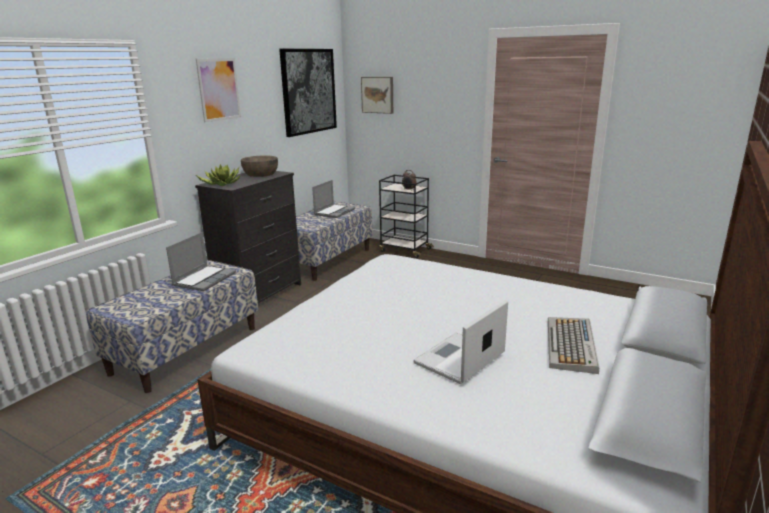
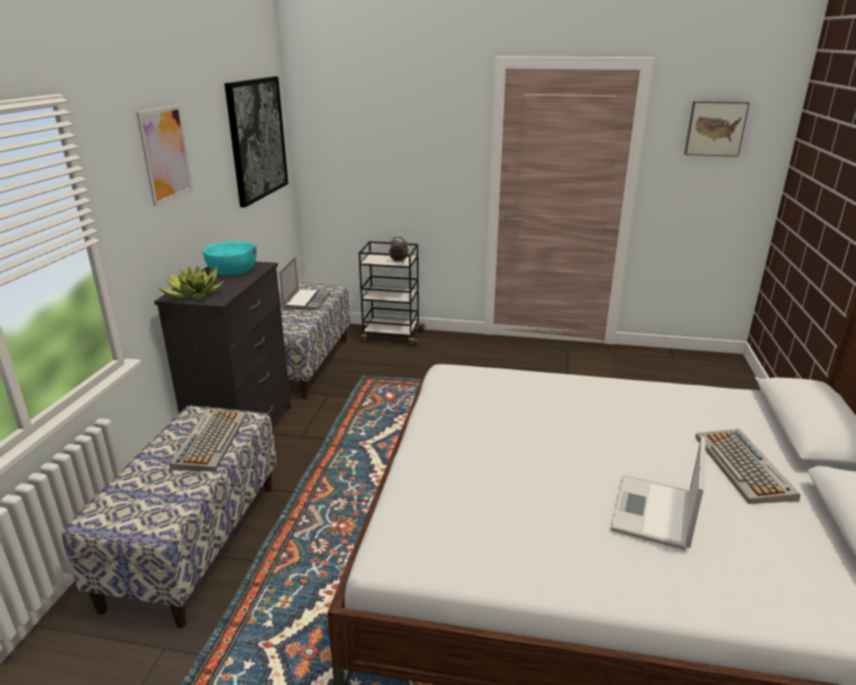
camera: 20 degrees left, 5 degrees up
laptop [166,232,236,291] -> keyboard [169,409,247,471]
brown bowl [241,155,278,177] -> turquoise bowl [203,241,257,276]
picture [361,77,393,114] -> picture moved to [684,101,750,157]

